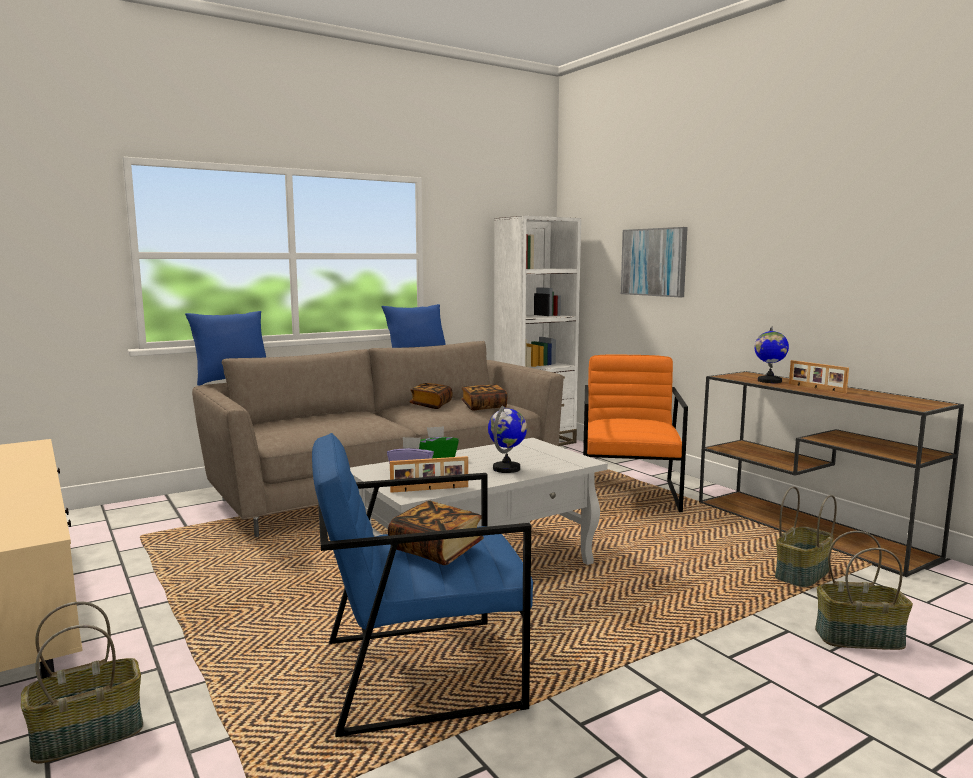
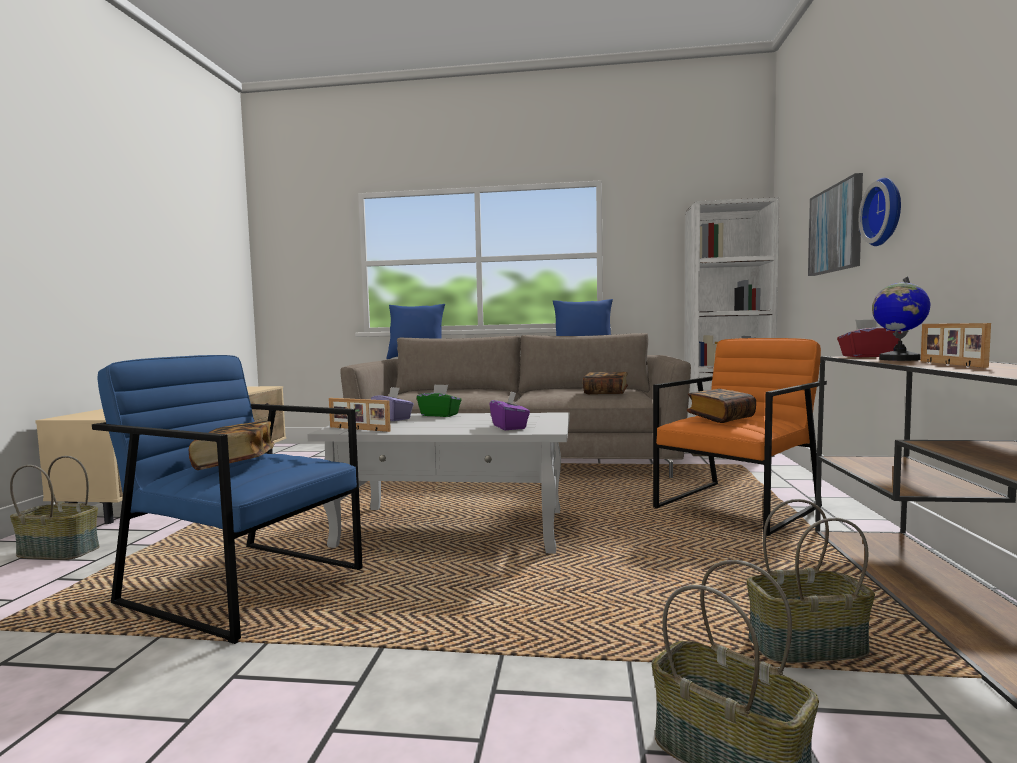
camera: 40 degrees right, 5 degrees down
book [410,383,452,409] -> book moved to [687,389,756,423]
globe [488,405,527,473] -> none
none -> purple tissue box [489,392,530,430]
none -> red tissue box [837,319,901,357]
none -> wall clock [859,178,901,246]

